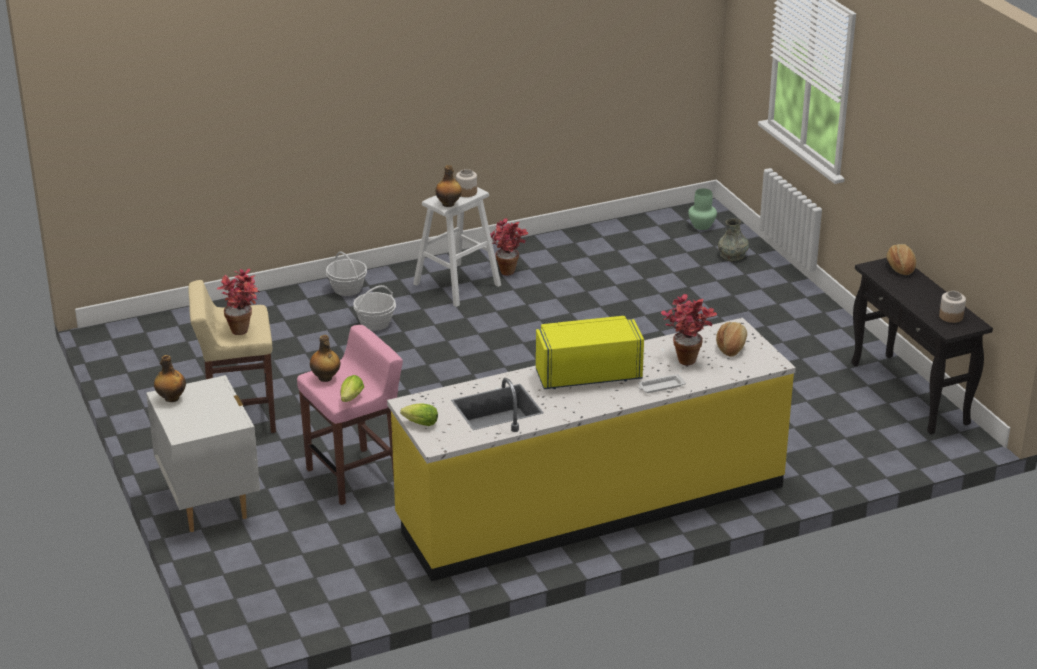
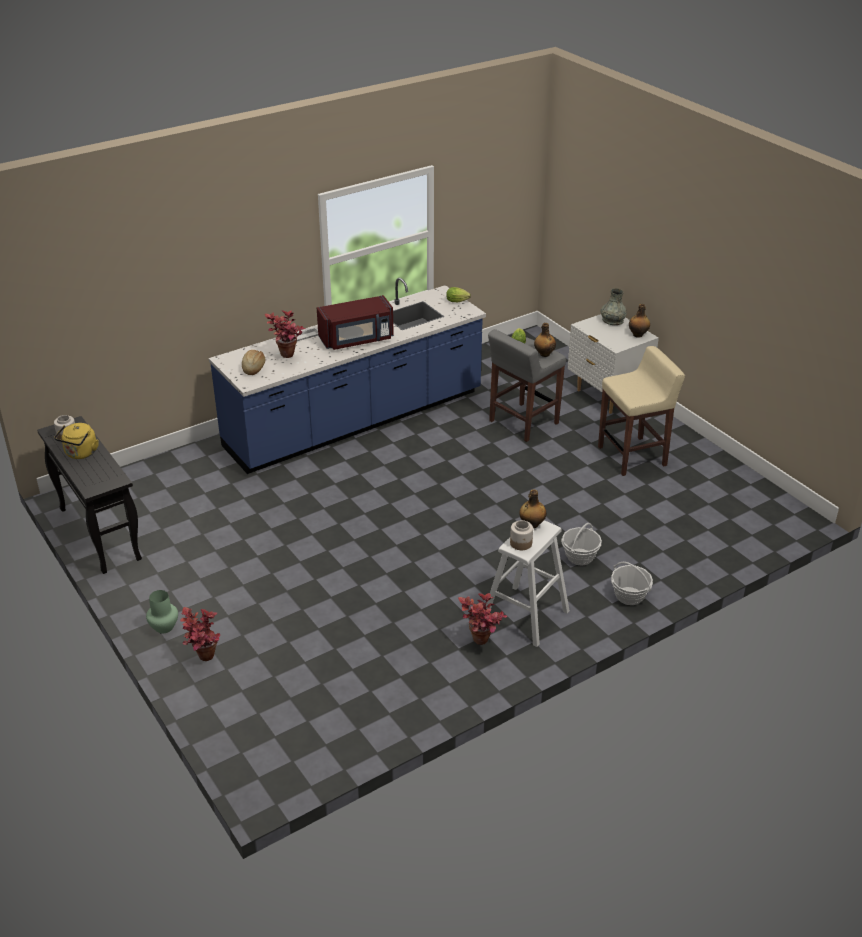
camera: 170 degrees right, 5 degrees up
potted plant [217,269,260,335] -> potted plant moved to [180,607,220,661]
pink stool [297,325,403,505] -> grey stool [488,329,566,442]
yellow counter [387,318,796,581] -> blue counter [209,278,486,474]
yellow microwave [536,316,644,389] -> red microwave [317,295,394,350]
green vase [688,188,717,230] -> green vase moved to [146,590,178,633]
grey vase [718,218,749,262] -> grey vase moved to [601,288,627,325]
bread [887,244,916,275] -> none
none -> yellow kettle [54,423,99,459]

